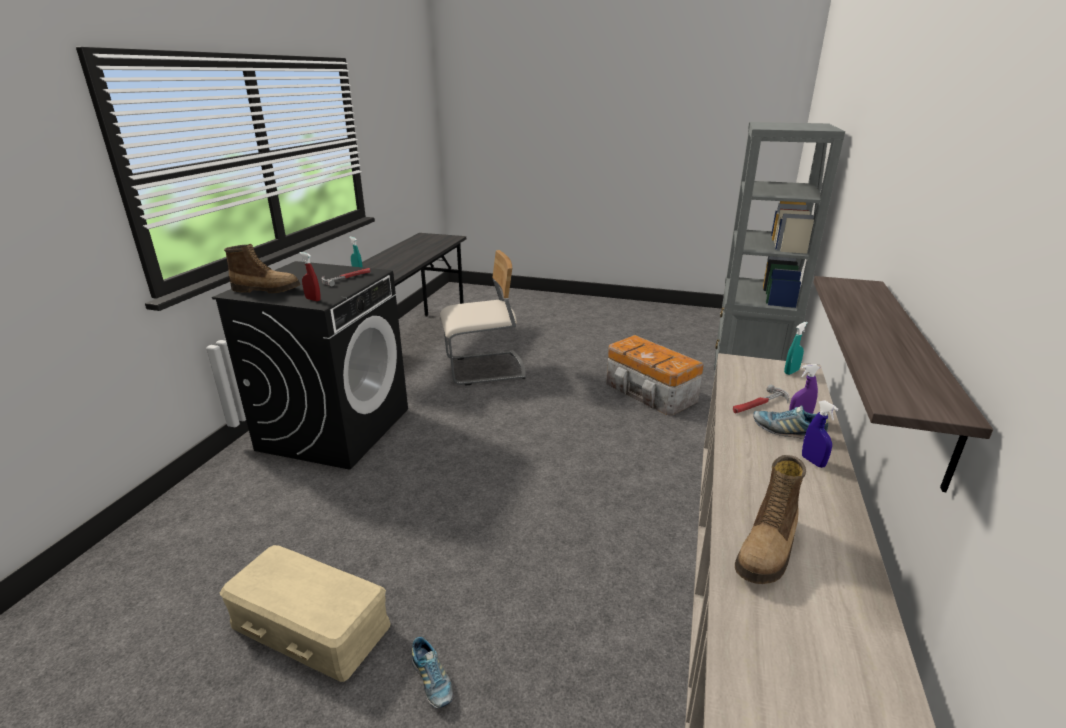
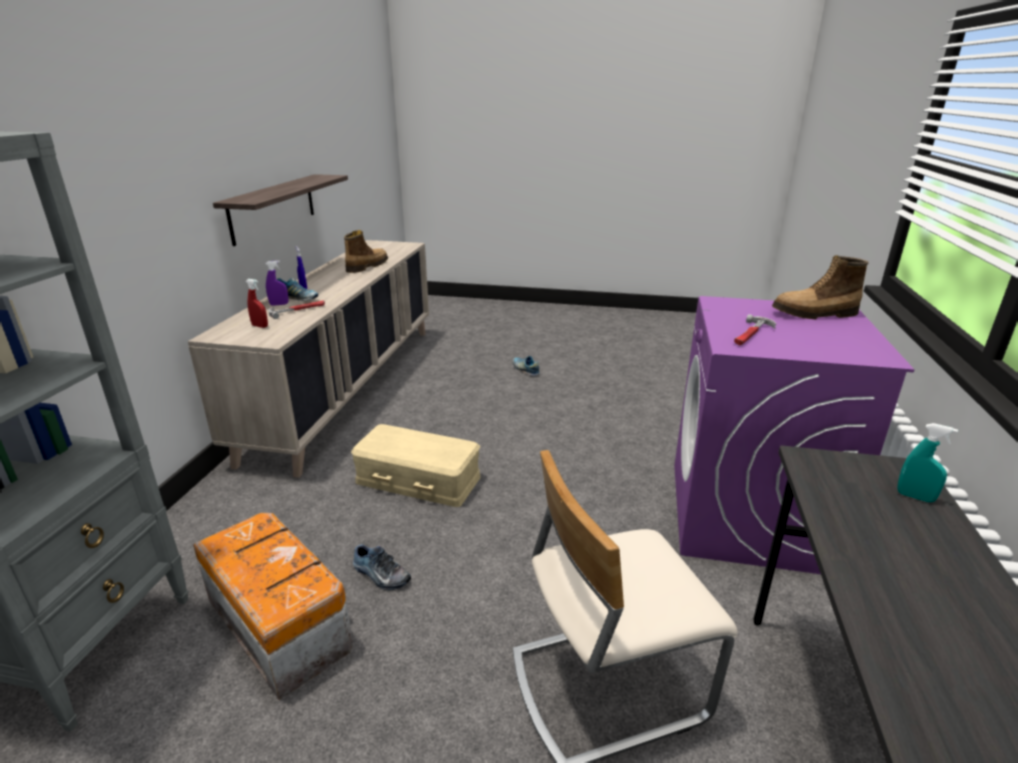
camera: 175 degrees right, 0 degrees up
black washing machine [212,261,408,470] -> purple washing machine [674,296,915,574]
beige storage box [220,545,391,682] -> beige storage box moved to [351,424,480,507]
red spray bottle [299,252,321,301] -> red spray bottle moved to [246,279,268,328]
turquoise spray bottle [784,322,808,375] -> none
none -> shoe [353,544,411,590]

